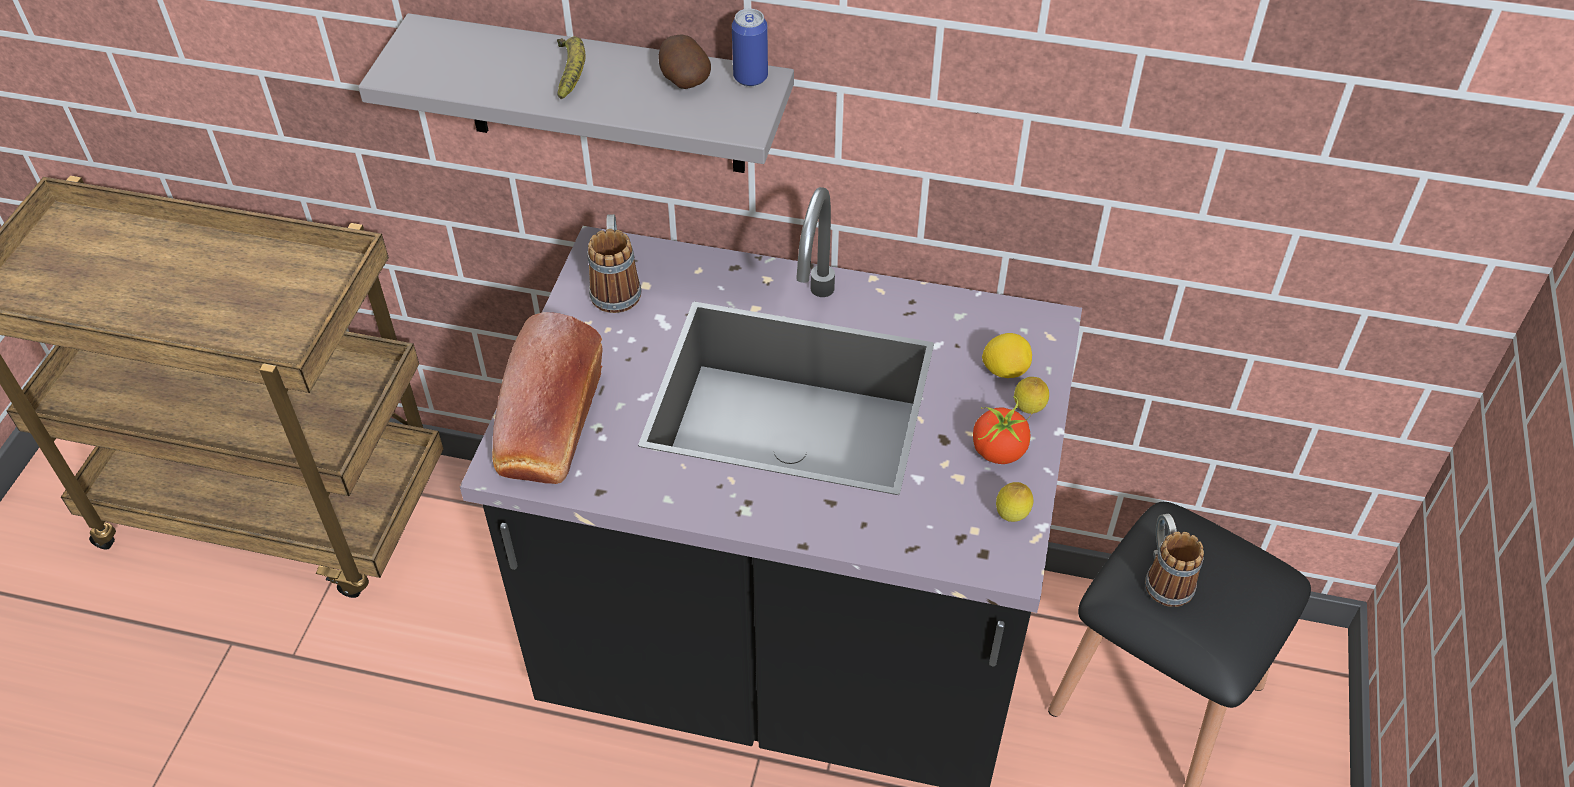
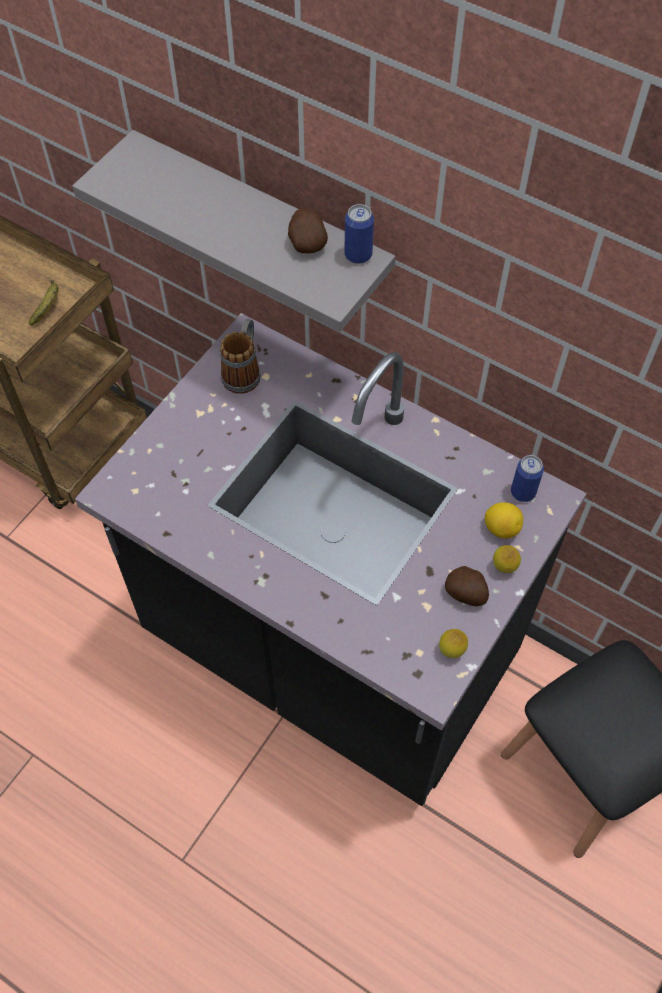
camera: 20 degrees right, 10 degrees up
bread [492,312,603,484] -> none
banana [557,36,586,99] -> banana moved to [29,280,58,325]
tomato [973,396,1034,464] -> potato [445,566,489,606]
mug [1145,514,1204,607] -> none
none -> can [511,455,544,502]

